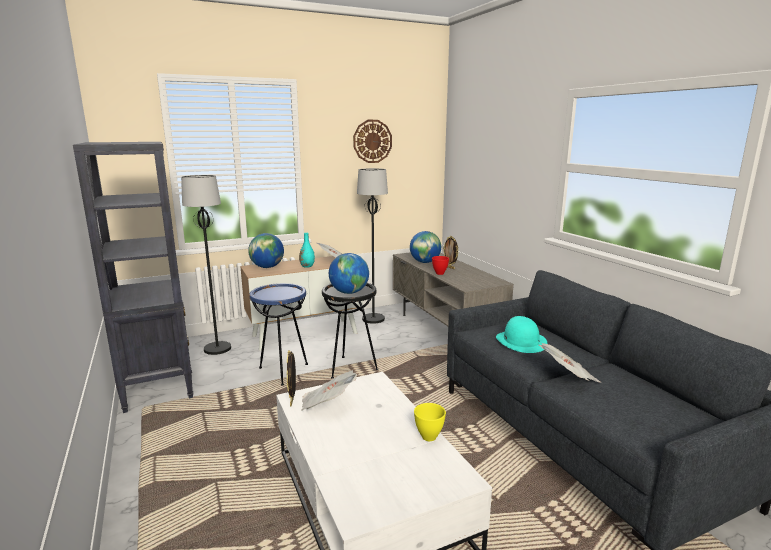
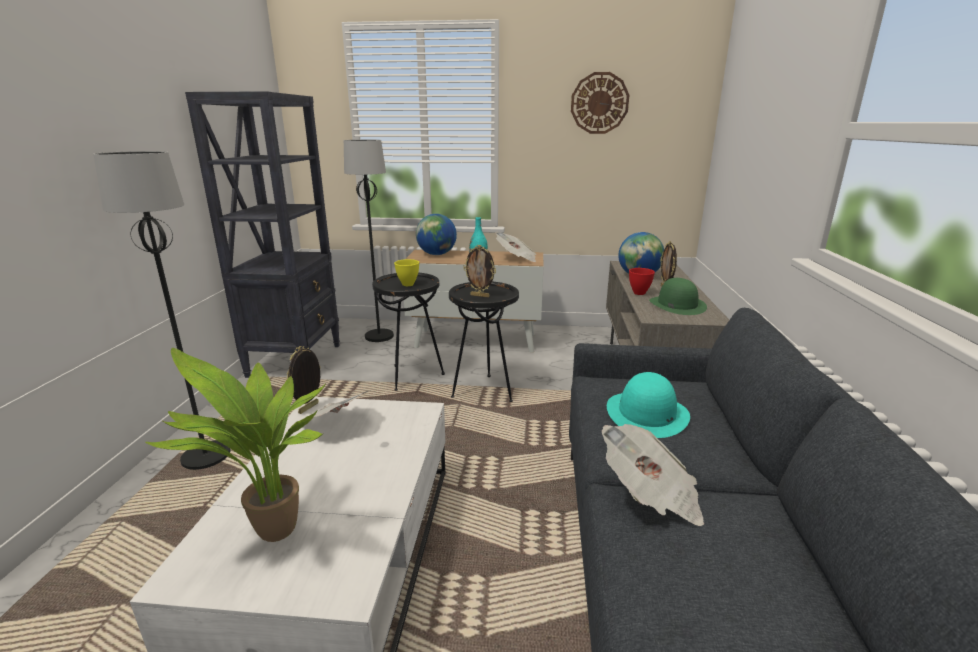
camera: 30 degrees right, 5 degrees up
blue side table [249,283,308,386] -> black side table [372,273,445,391]
globe [329,253,369,294] -> picture frame [463,245,496,297]
black floor lamp [357,168,388,324] -> black floor lamp moved to [93,151,230,470]
yellow bowl [414,403,446,441] -> yellow bowl moved to [394,259,419,286]
none -> potted plant [146,348,325,542]
none -> green hat [649,278,707,315]

